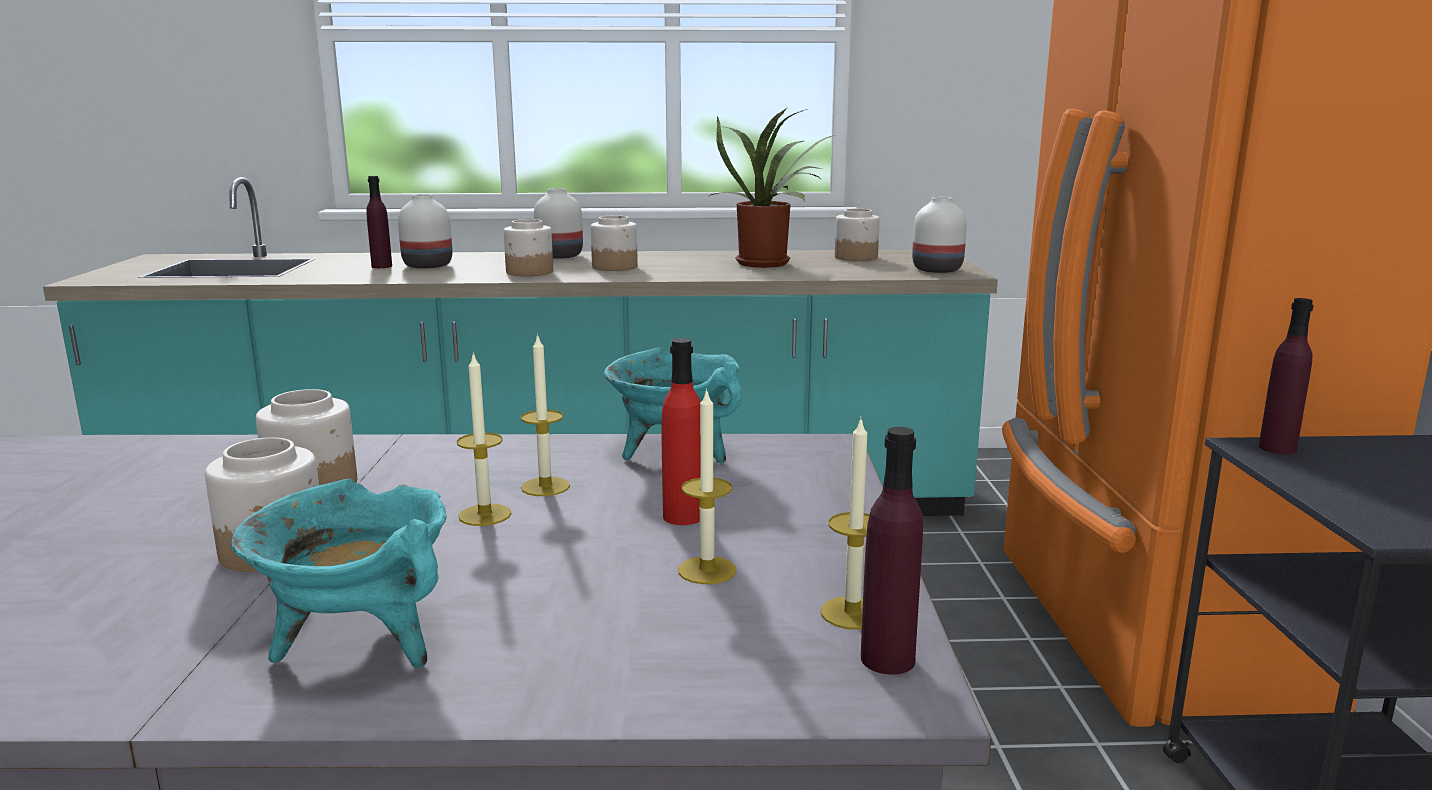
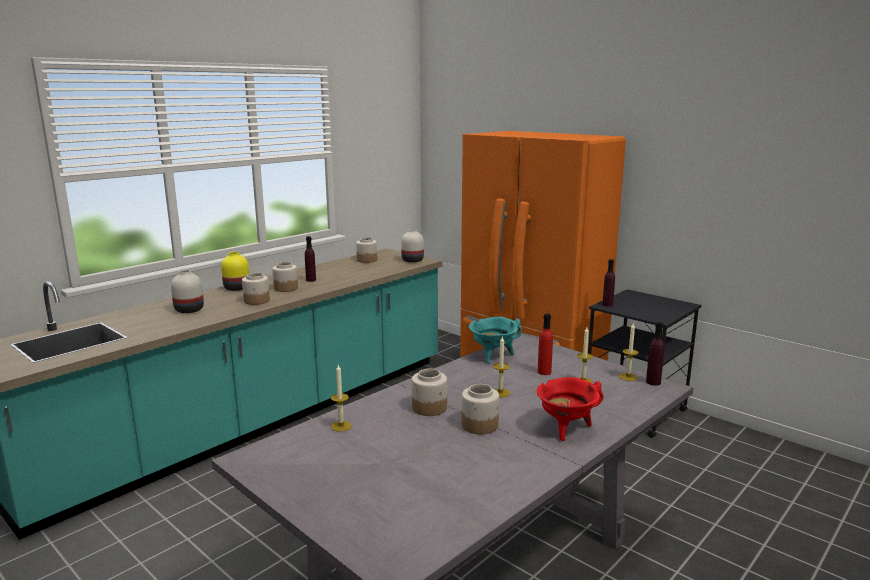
camera: 45 degrees left, 0 degrees up
turquoise cooking pot [231,479,446,668] -> red cooking pot [537,377,604,441]
purple bottle [366,176,392,268] -> purple bottle moved to [305,236,316,282]
candle [521,333,570,496] -> candle moved to [331,365,352,432]
white vase [534,188,583,259] -> yellow vase [221,252,249,291]
potted plant [711,108,836,268] -> none

